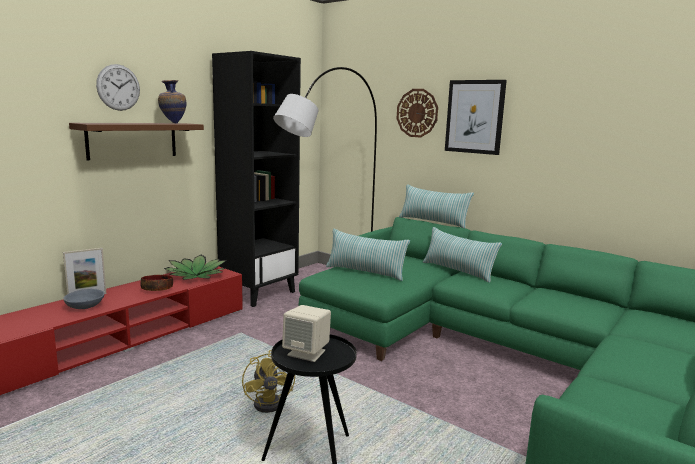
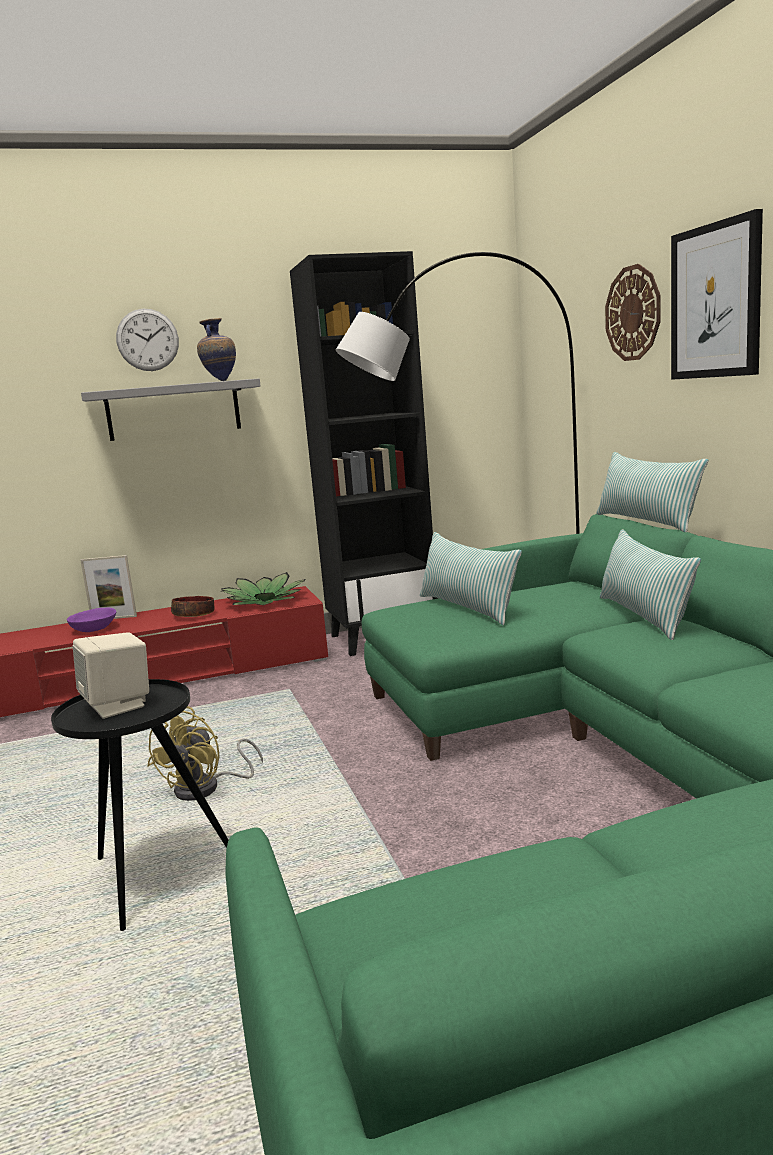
camera: 35 degrees right, 0 degrees up
grey bowl [63,289,105,309] -> purple bowl [67,608,116,632]
brown shelf [69,123,204,160] -> grey shelf [81,378,261,441]

